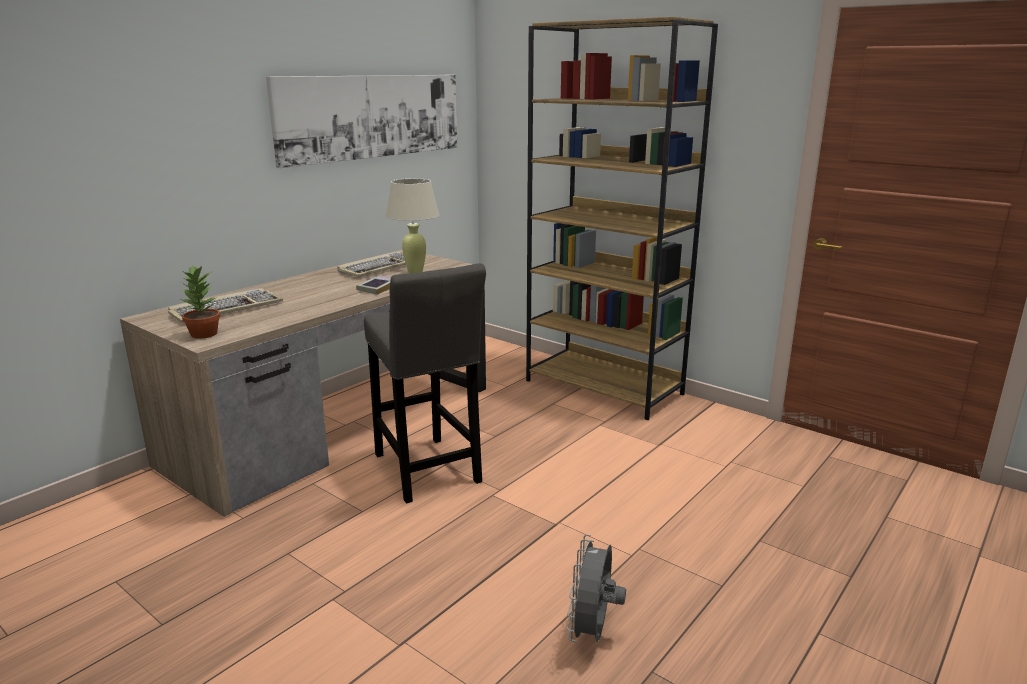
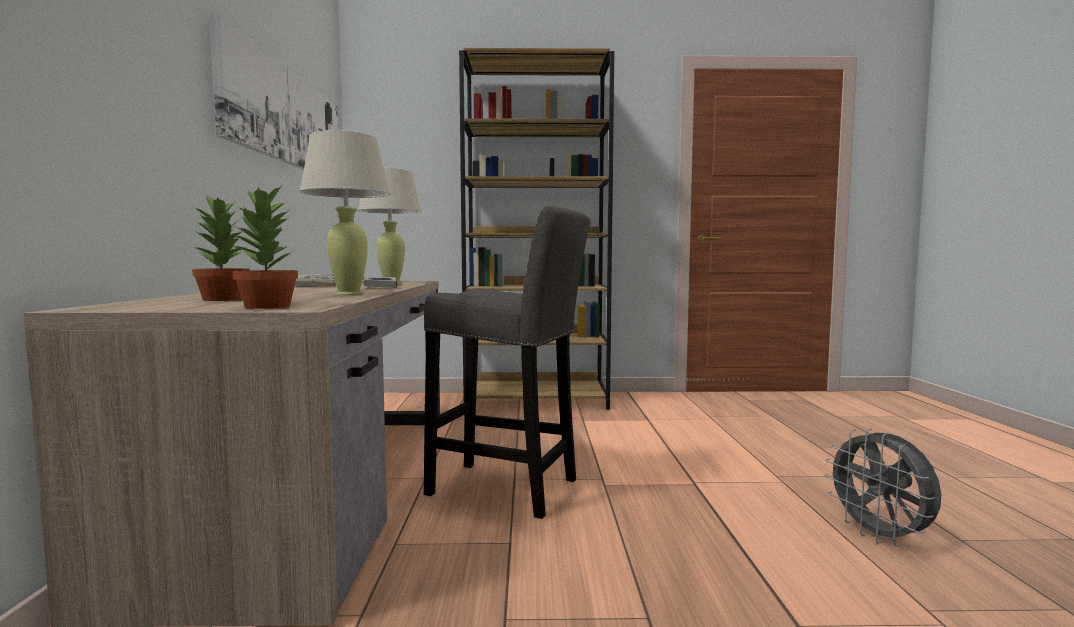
camera: 40 degrees left, 15 degrees down
keyboard [168,288,283,323] -> potted plant [191,195,250,301]
none -> beige table lamp [299,130,390,296]

